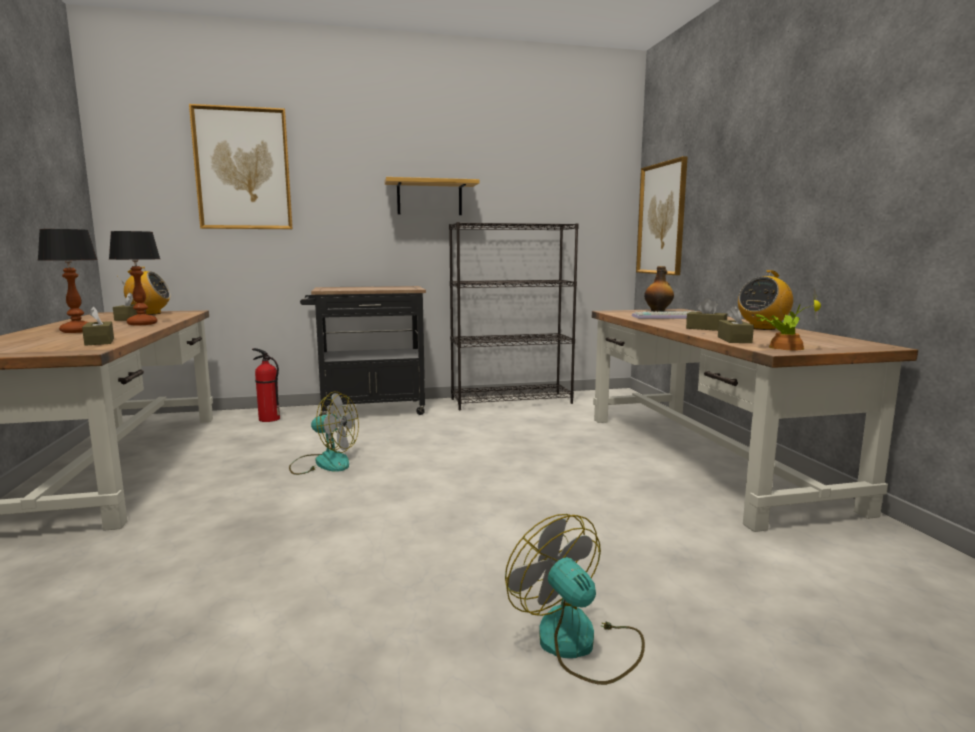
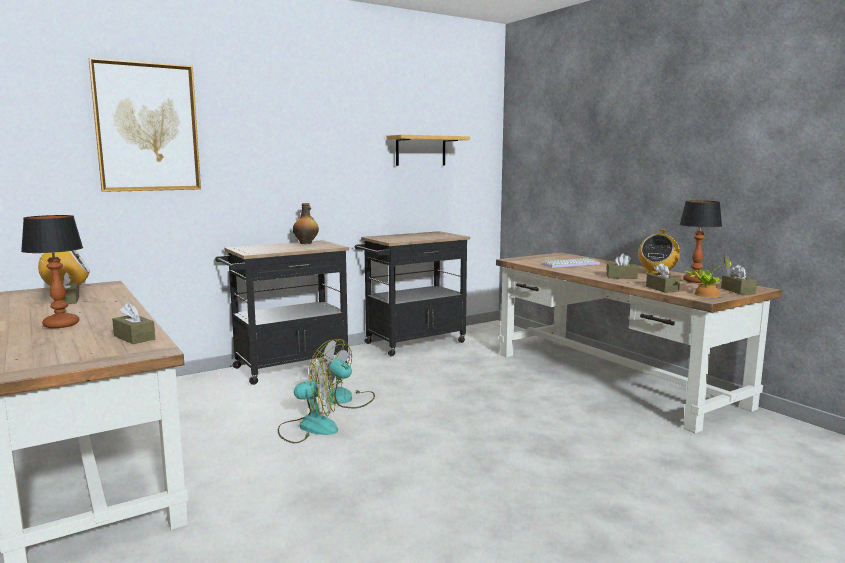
camera: 20 degrees left, 0 degrees up
table lamp [109,231,160,325] -> table lamp moved to [680,201,722,283]
fire extinguisher [252,348,280,422] -> none
shelf [384,177,479,215] -> shelf moved to [386,135,470,166]
black bookcase [449,222,579,410] -> black cart [355,231,470,356]
fan [505,514,645,685] -> fan moved to [310,339,375,408]
picture [636,156,688,275] -> none
bottle [644,266,674,312] -> bottle moved to [293,203,319,244]
none -> brown tissue box [721,264,757,295]

